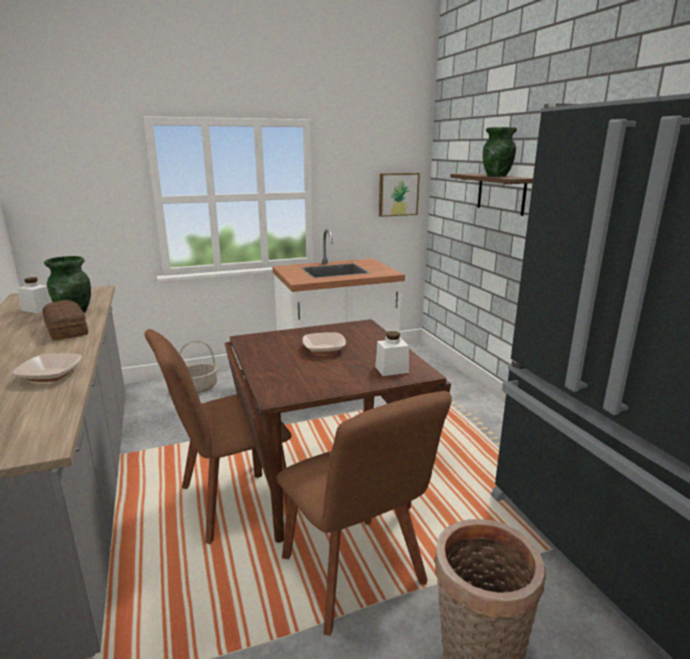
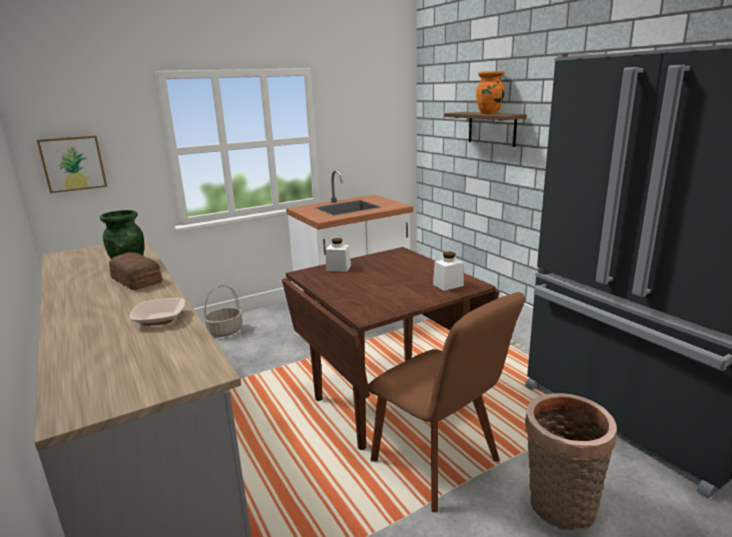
camera: 10 degrees left, 0 degrees up
white jar [18,277,52,313] -> white jar moved to [326,238,351,272]
brown chair [145,329,292,544] -> none
bowl [303,332,346,354] -> none
picture [379,173,420,217] -> picture moved to [37,135,107,193]
green vase [483,127,517,177] -> orange vase [476,71,505,114]

